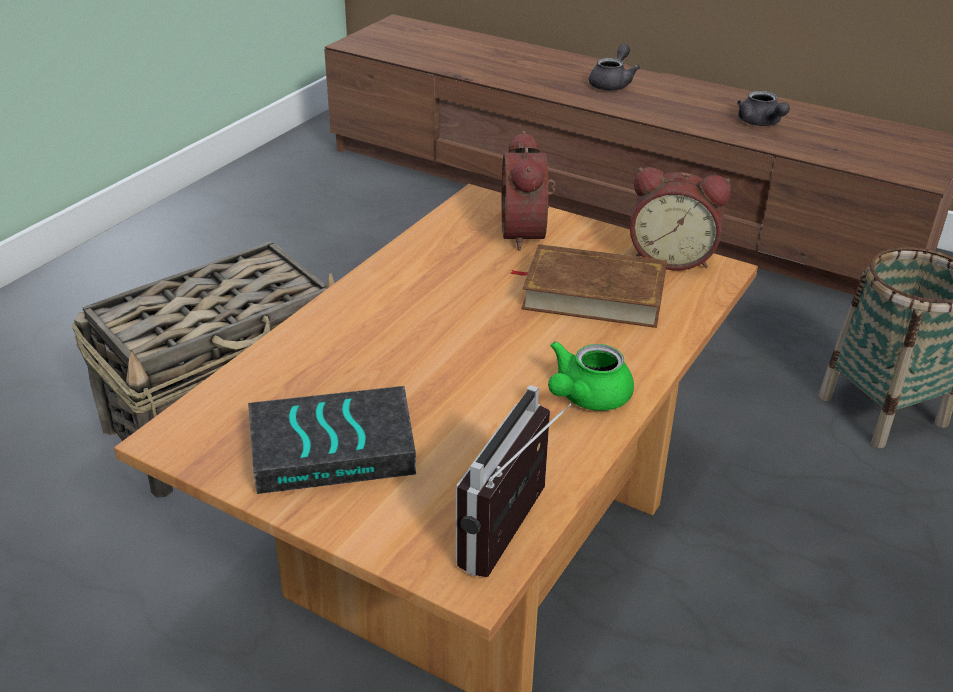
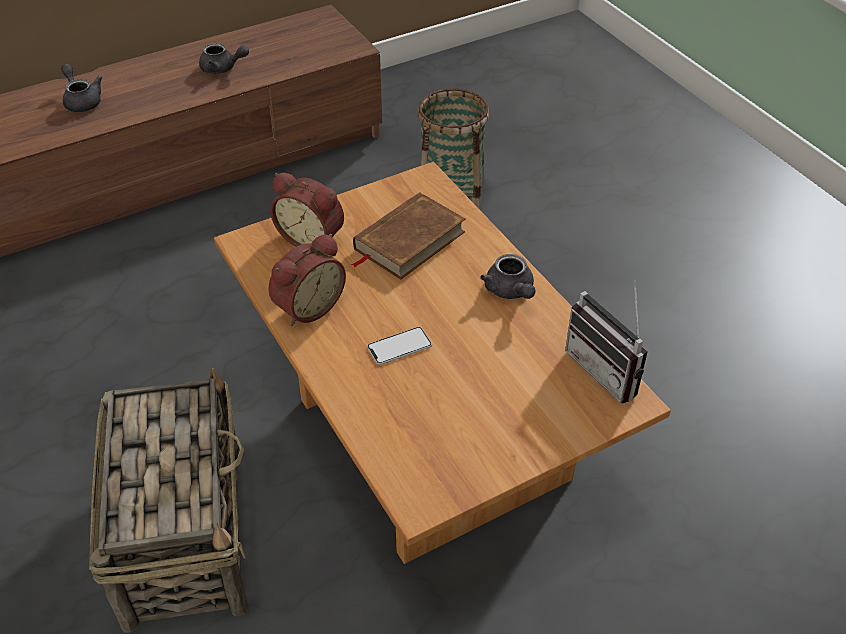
camera: 60 degrees left, 10 degrees up
book [248,386,416,494] -> none
green teapot [548,341,634,411] -> grey teapot [480,254,536,299]
alarm clock [630,167,731,271] -> alarm clock moved to [268,234,346,326]
none -> phone [367,327,432,365]

